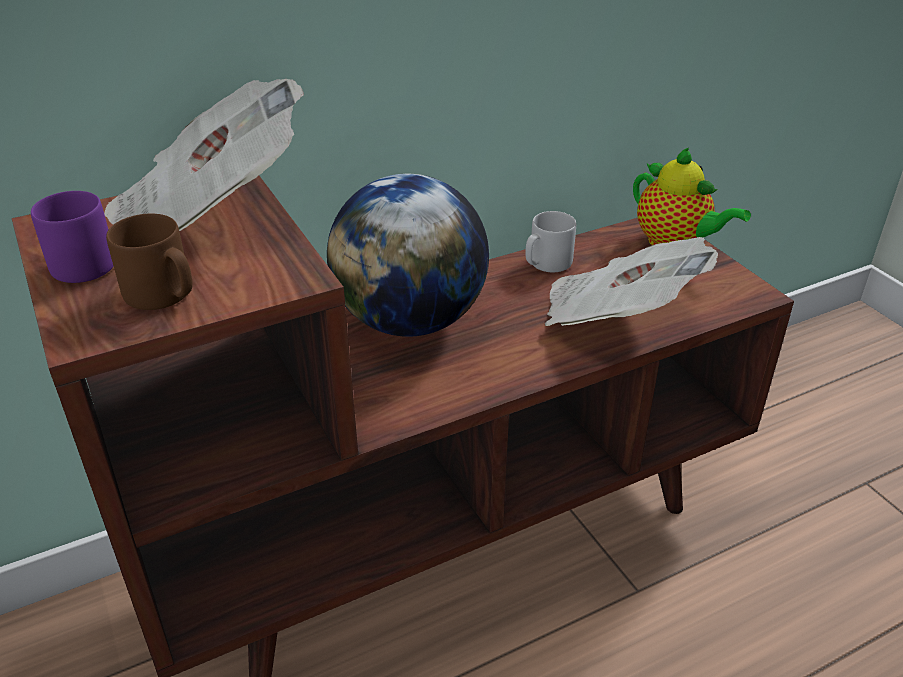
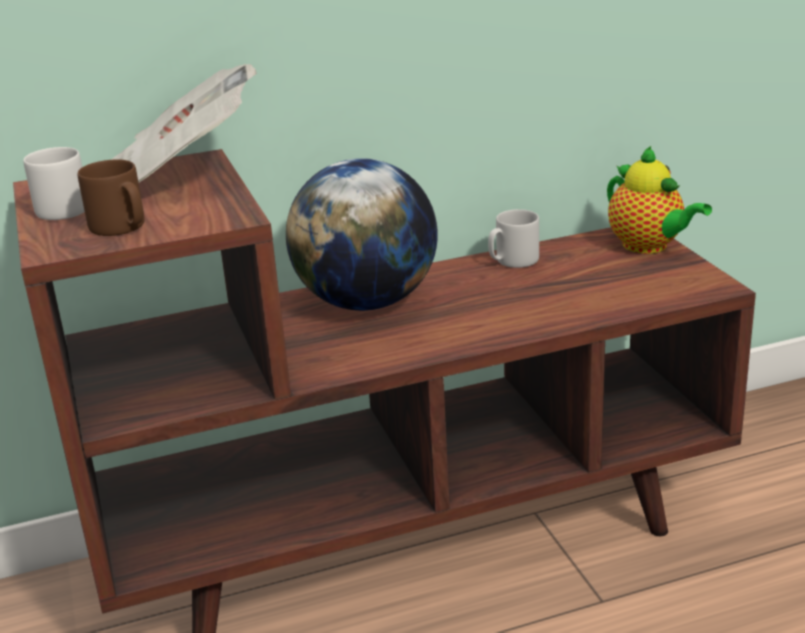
camera: 10 degrees right, 10 degrees down
purple mug [31,191,114,283] -> white mug [23,147,85,220]
newspaper [545,237,718,326] -> none

